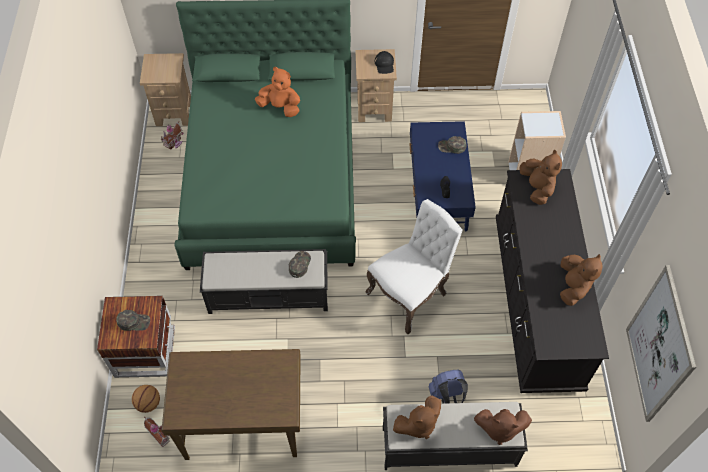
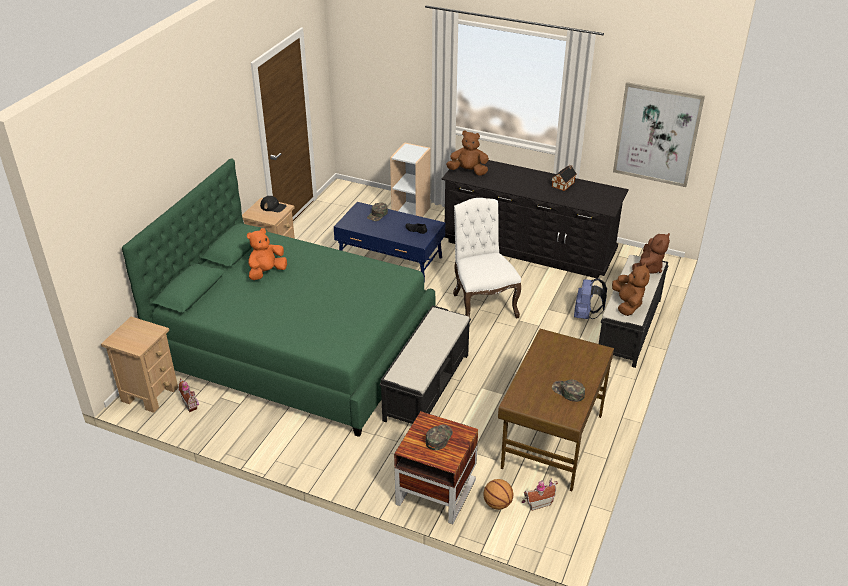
camera: 65 degrees left, 20 degrees down
green cap [289,251,311,278] -> green cap moved to [552,380,585,402]
brown plush toy [560,254,603,306] -> toy house [551,165,577,191]

